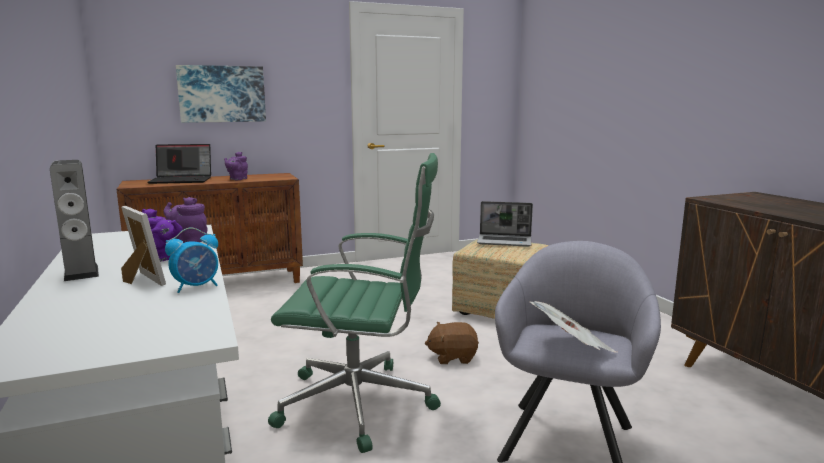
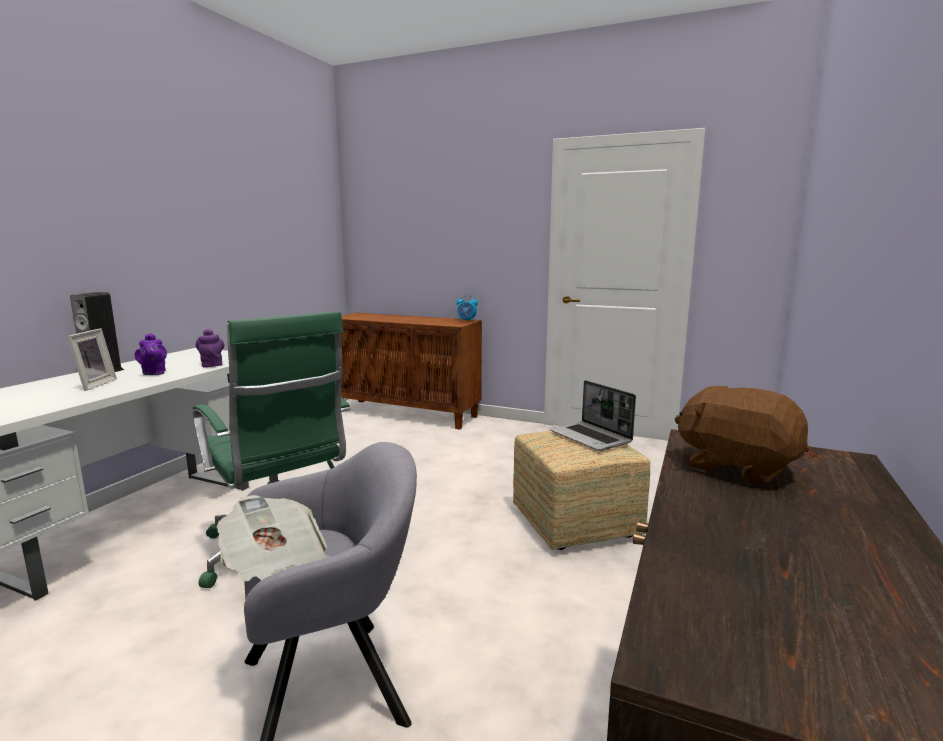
camera: 45 degrees right, 0 degrees up
laptop [147,144,211,184] -> none
alarm clock [165,228,218,293] -> alarm clock moved to [457,295,478,321]
picture [176,65,266,123] -> none
purple teapot [224,152,248,180] -> none
brown plush toy [425,322,479,364] -> brown plush toy moved to [675,386,809,486]

